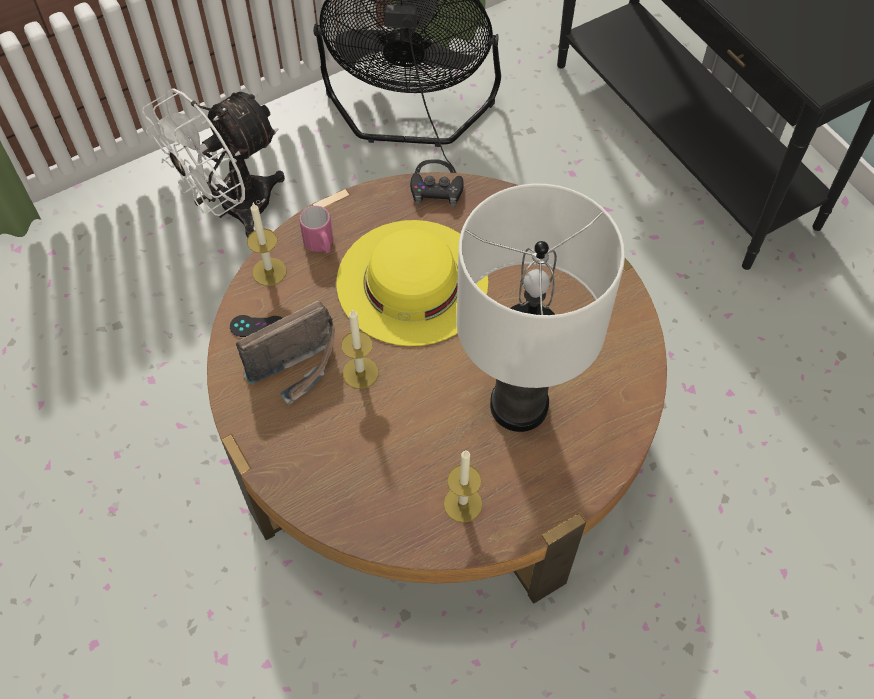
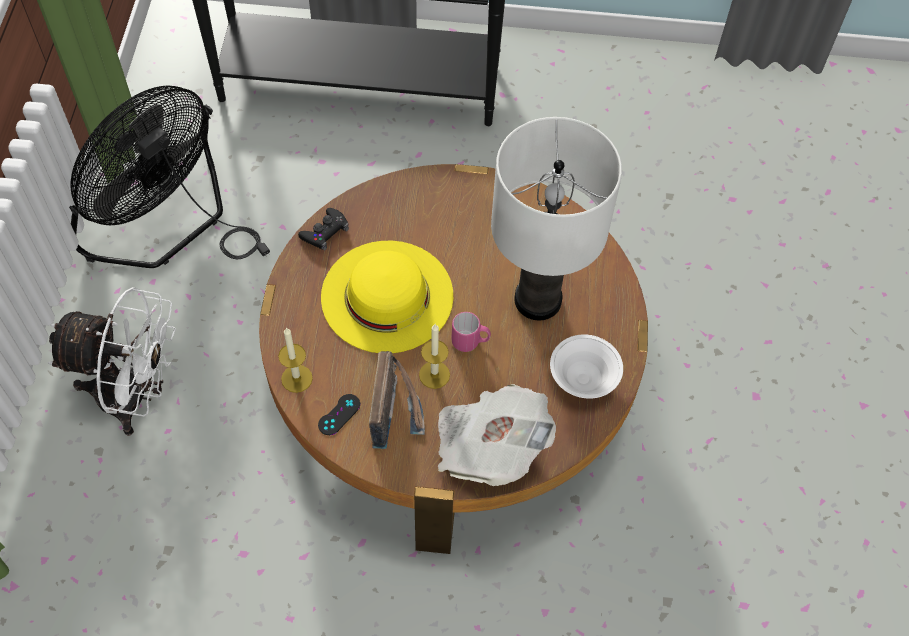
camera: 55 degrees left, 0 degrees up
white fan [142,88,285,238] -> white fan turned 75 degrees counterclockwise [48,287,176,436]
pink mug [299,206,333,254] -> pink mug moved to [451,312,491,352]
candle [444,451,482,523] -> white bowl [550,334,623,399]
none -> newspaper [438,384,556,486]

